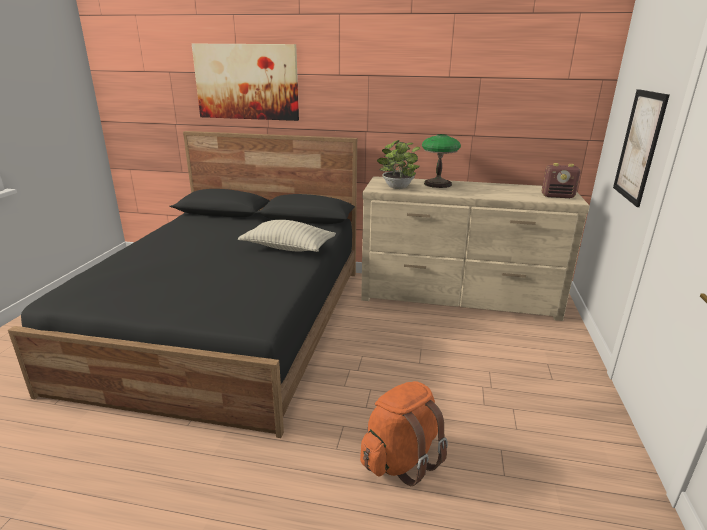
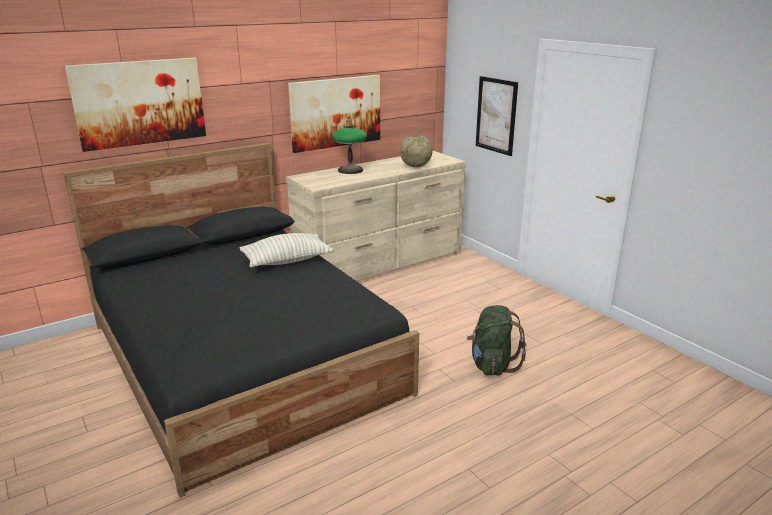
camera: 45 degrees left, 0 degrees up
orange backpack [360,381,448,486] -> green backpack [467,305,527,376]
potted plant [377,140,420,189] -> none
radio [542,163,581,198] -> none
none -> picture [288,75,380,153]
none -> globe [400,135,432,168]

